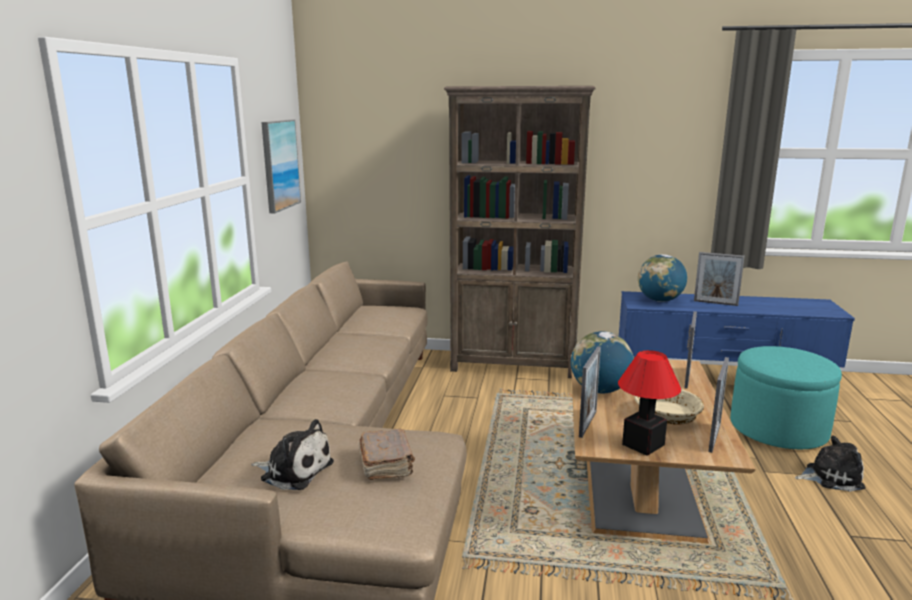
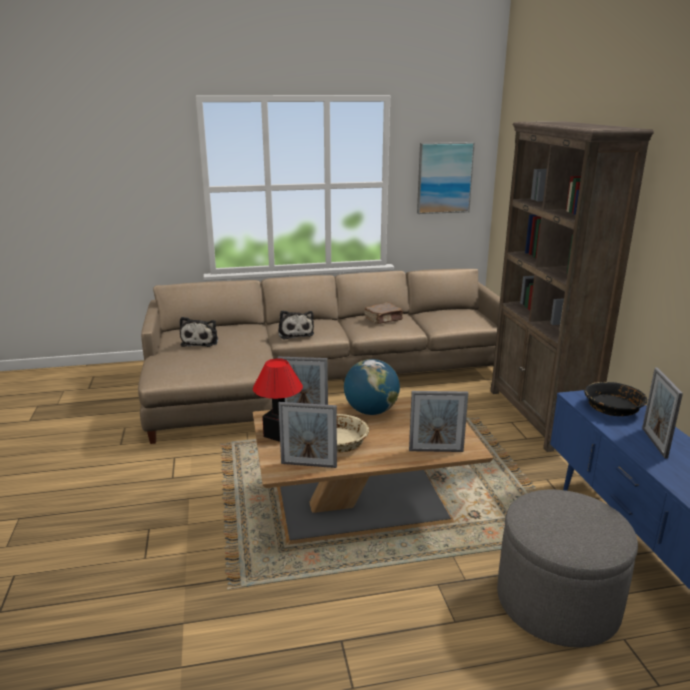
camera: 70 degrees right, 5 degrees up
brown book [358,429,415,480] -> brown book moved to [364,302,403,324]
globe [638,254,687,302] -> black bowl [584,382,647,416]
turquoise ottoman [730,346,842,449] -> grey ottoman [497,490,638,648]
plush toy [795,435,865,492] -> plush toy moved to [278,310,314,339]

